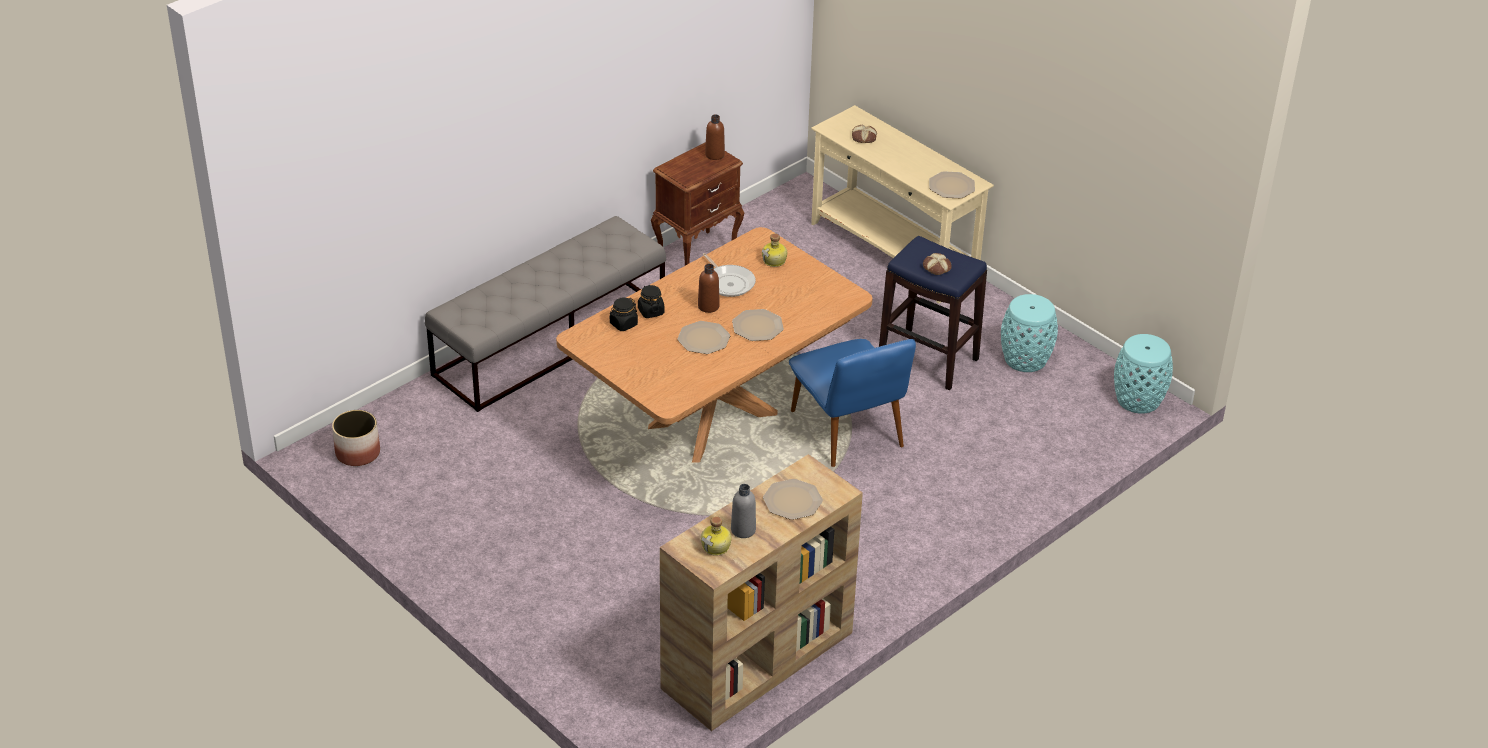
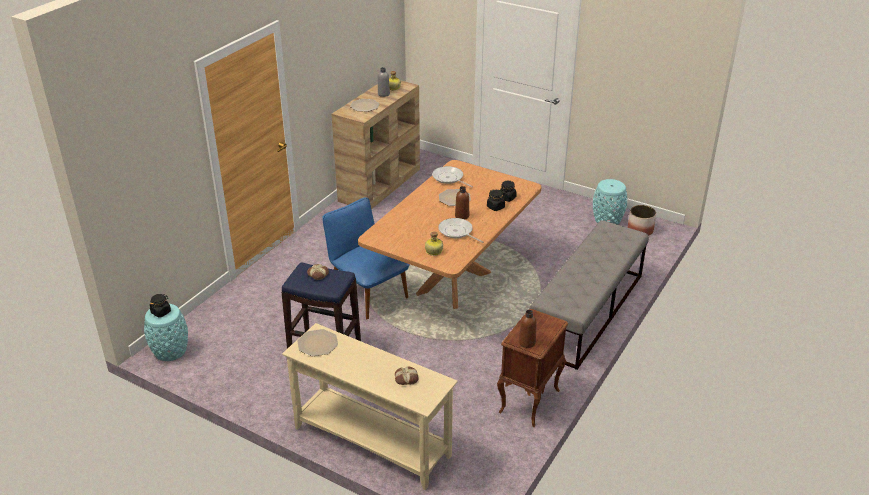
camera: 165 degrees right, 5 degrees down
plate [732,309,784,341] -> none
turquoise stool [1001,294,1058,372] -> turquoise stool moved to [593,179,627,225]
none -> black jar [150,294,171,318]
none -> frying pan [432,166,473,187]

